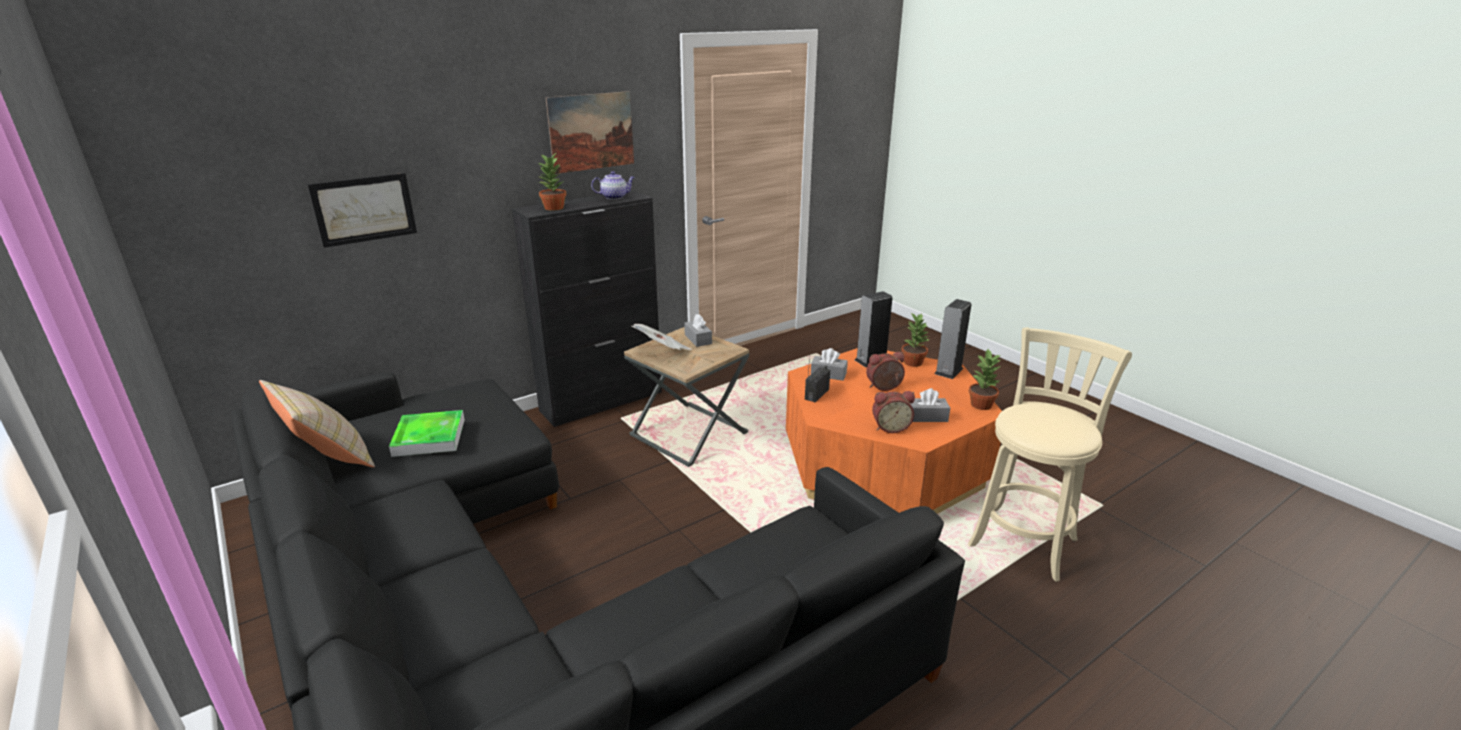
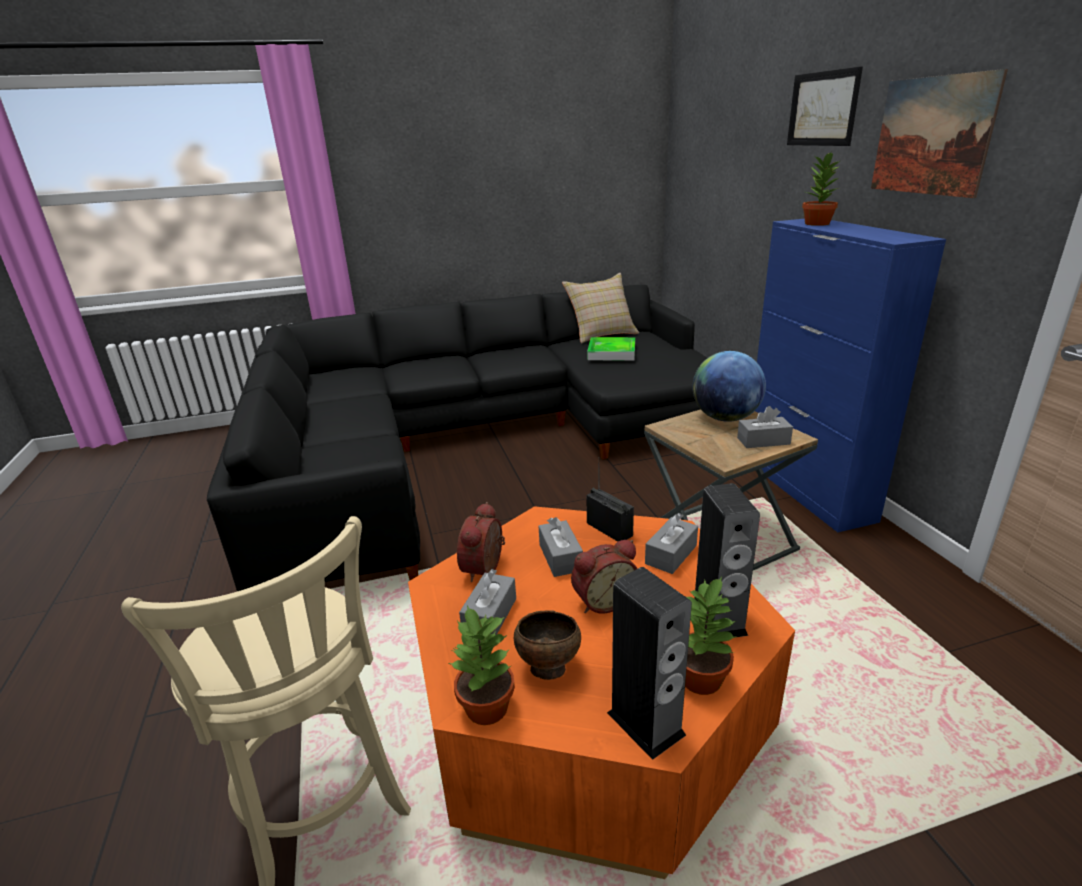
camera: 110 degrees right, 0 degrees up
picture [307,173,417,248] -> picture moved to [787,66,863,146]
black cabinet [512,190,662,427] -> blue cabinet [755,219,946,532]
teapot [591,171,635,200] -> none
newspaper [632,324,692,350] -> globe [692,351,766,422]
alarm clock [866,352,905,391] -> alarm clock turned 60 degrees clockwise [571,540,637,614]
none -> brown bowl [514,610,581,680]
none -> grey tissue box [539,517,583,577]

